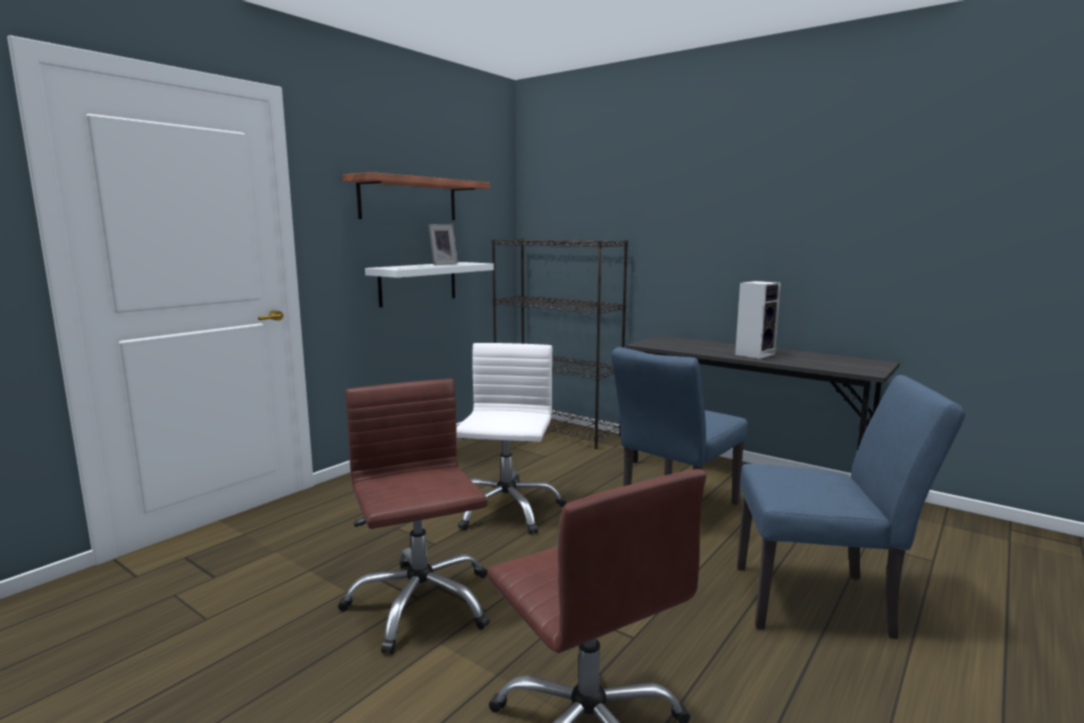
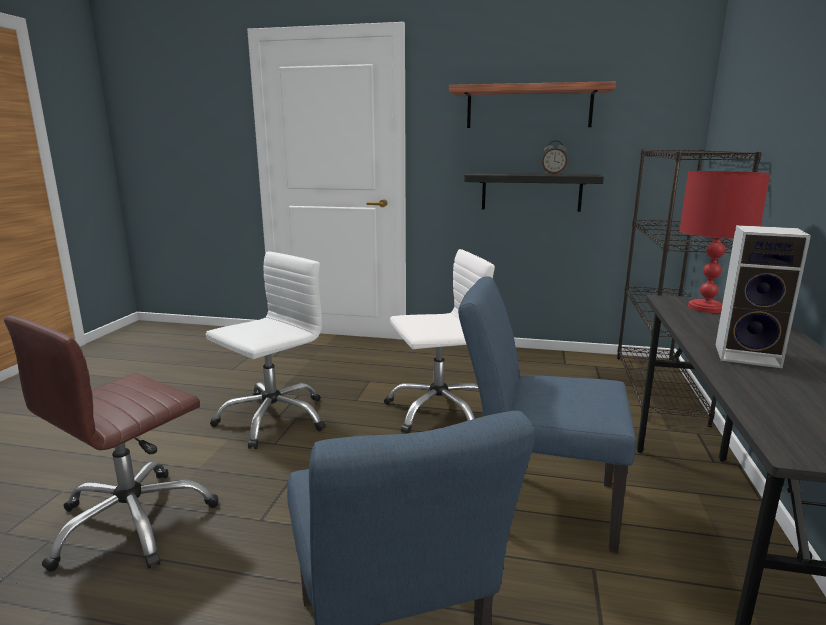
camera: 65 degrees right, 5 degrees up
brown office chair [338,379,490,654] -> white office chair [206,251,326,449]
white shelf [365,262,494,307] -> black shelf [464,173,604,212]
picture frame [428,224,458,265] -> alarm clock [542,141,567,174]
none -> red table lamp [679,171,770,313]

